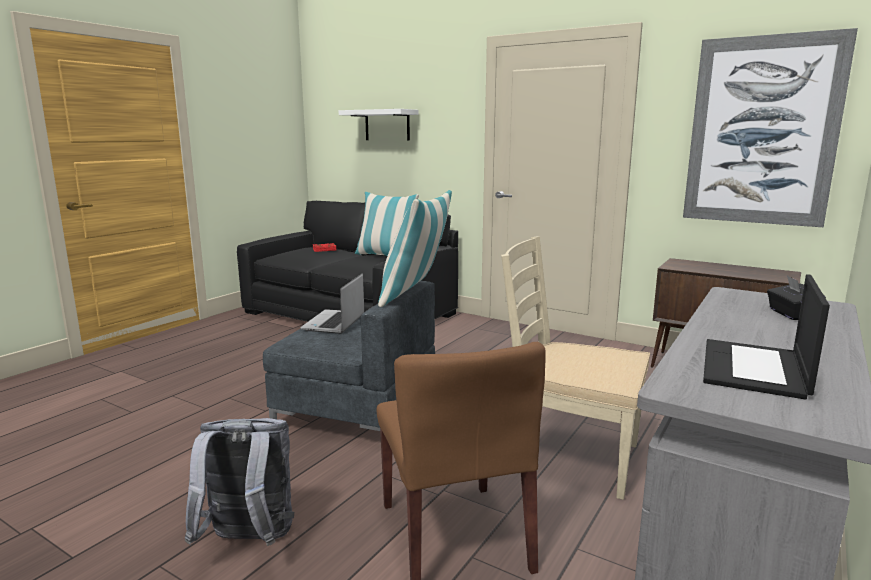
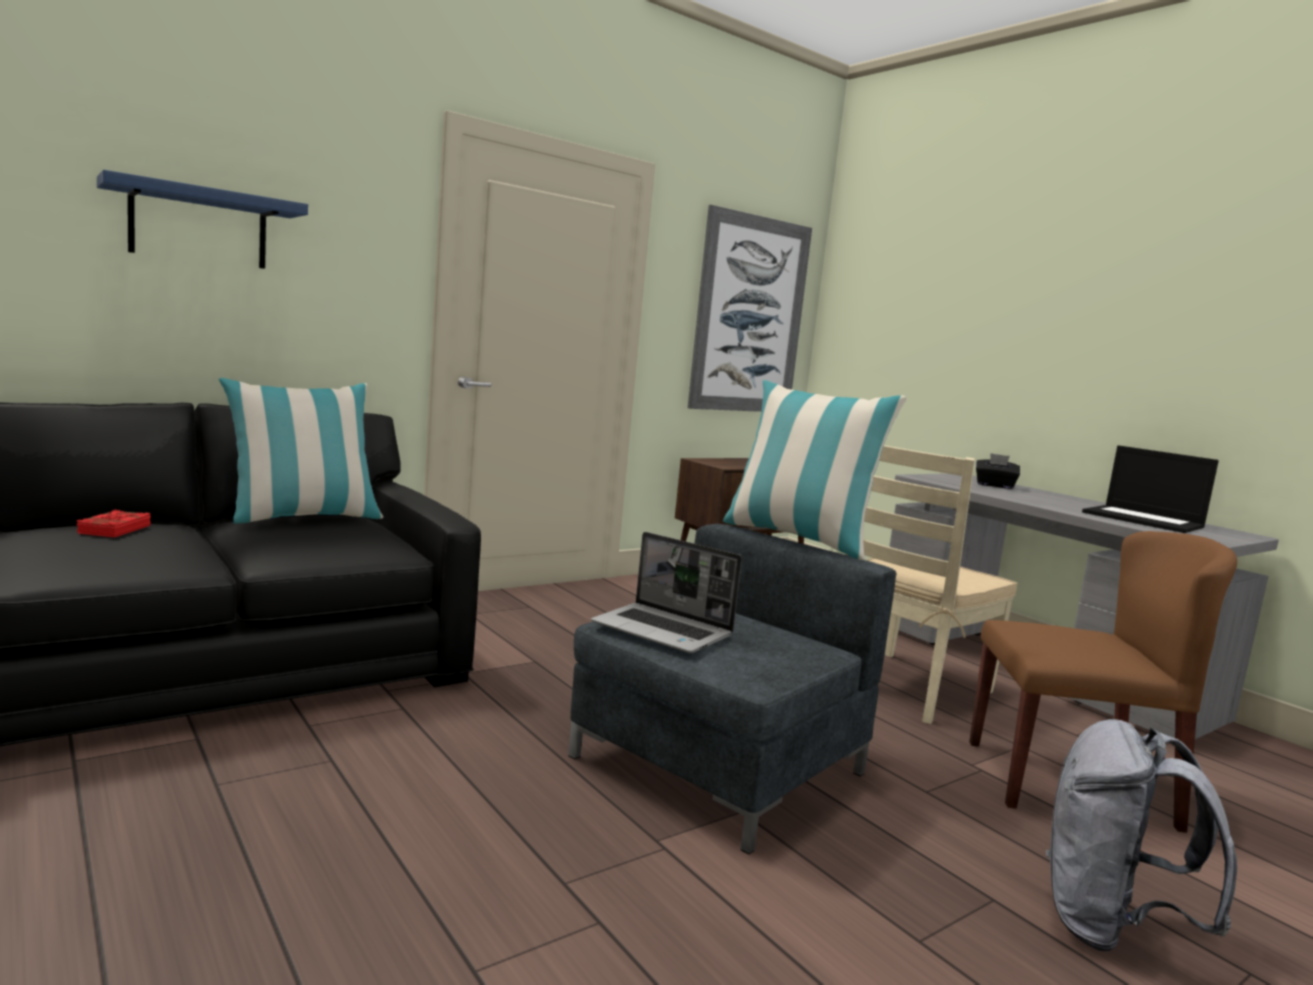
camera: 70 degrees left, 5 degrees down
white shelf [339,109,419,141] -> blue shelf [97,170,308,269]

